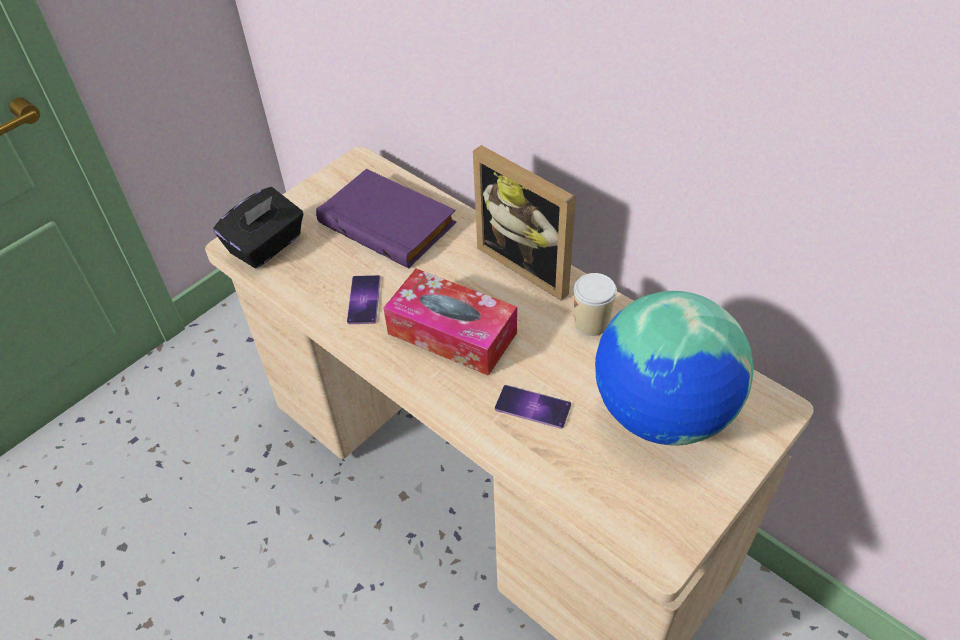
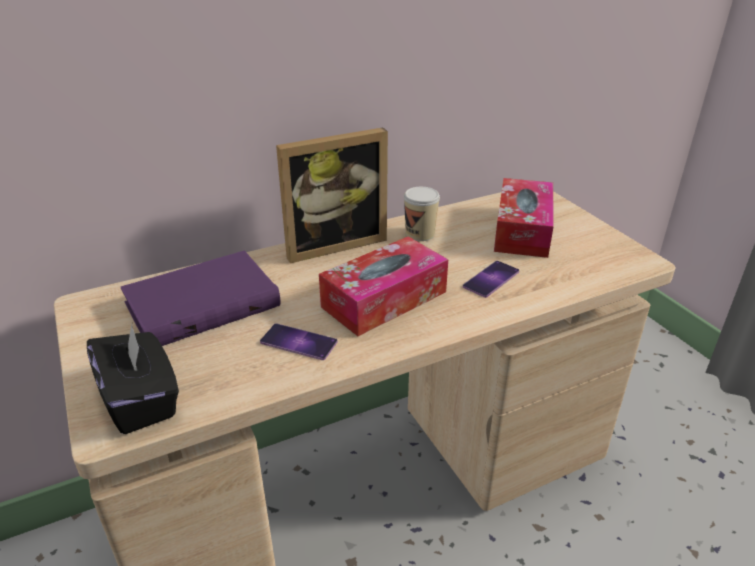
camera: 70 degrees left, 15 degrees down
globe [595,291,754,446] -> tissue box [494,178,554,258]

